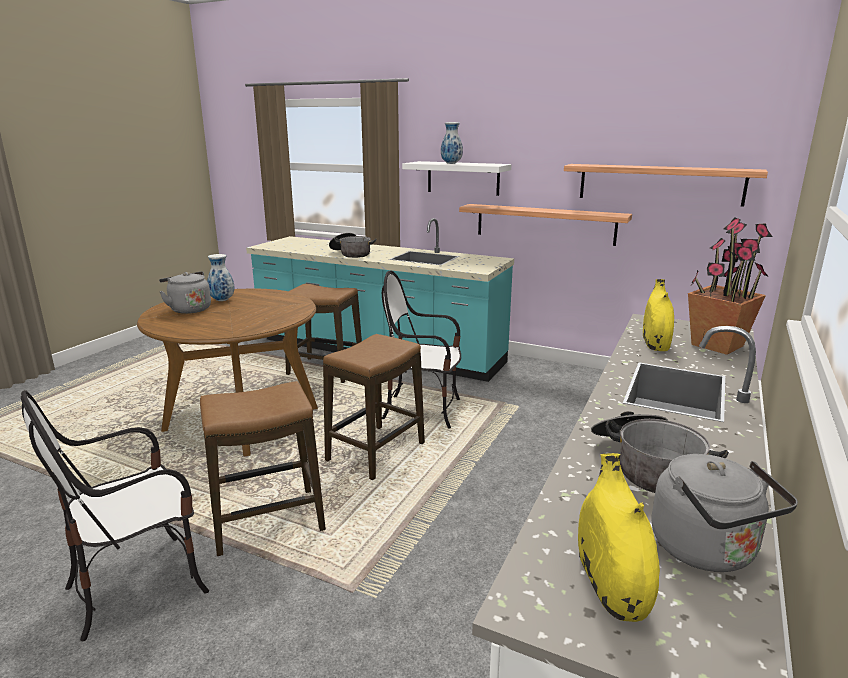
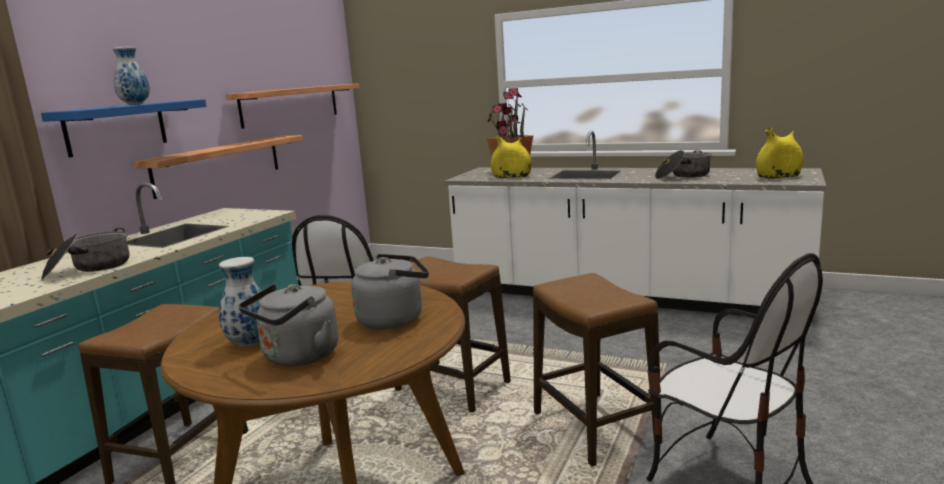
camera: 90 degrees left, 5 degrees down
white shelf [402,161,511,196] -> blue shelf [41,99,207,157]
grey kettle [651,454,798,572] -> grey kettle moved to [351,254,429,330]

